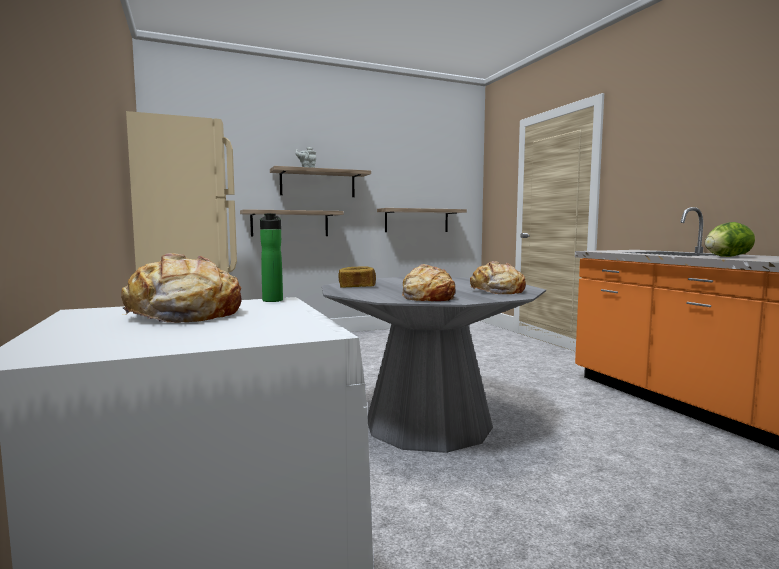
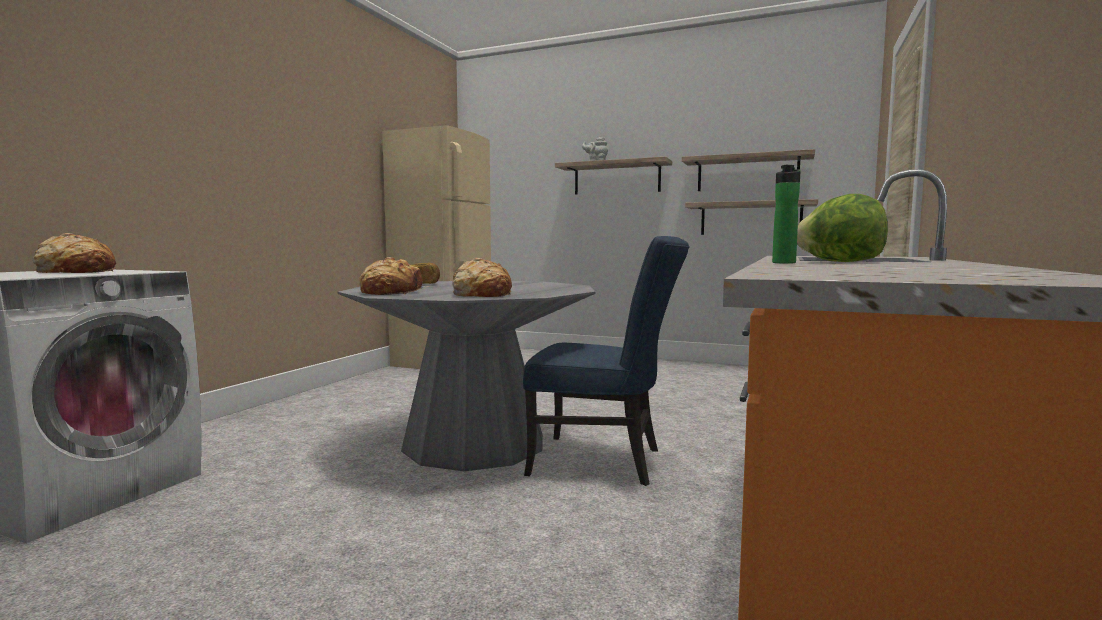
camera: 45 degrees right, 0 degrees up
shelf [240,209,344,237] -> shelf moved to [682,149,815,191]
bottle [260,213,283,302] -> bottle moved to [772,165,801,263]
none -> blue chair [523,236,690,486]

